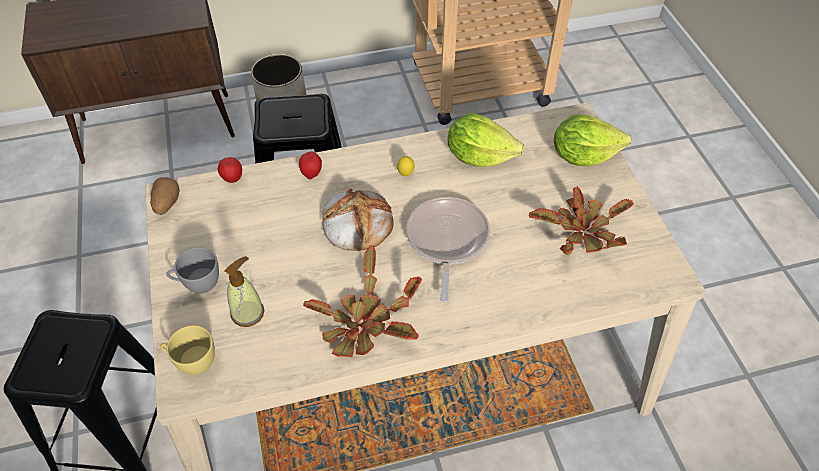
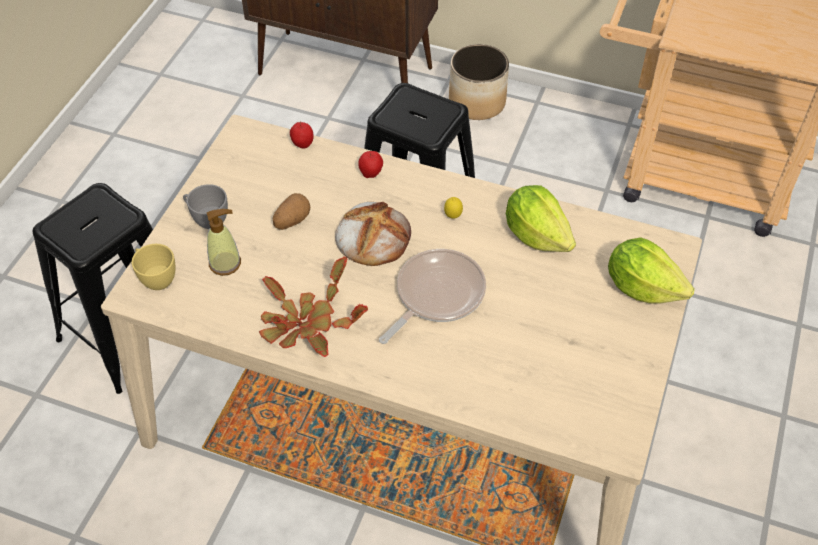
camera: 35 degrees right, 0 degrees up
potato [150,177,180,215] -> potato moved to [273,193,310,230]
potted plant [529,186,634,255] -> none

